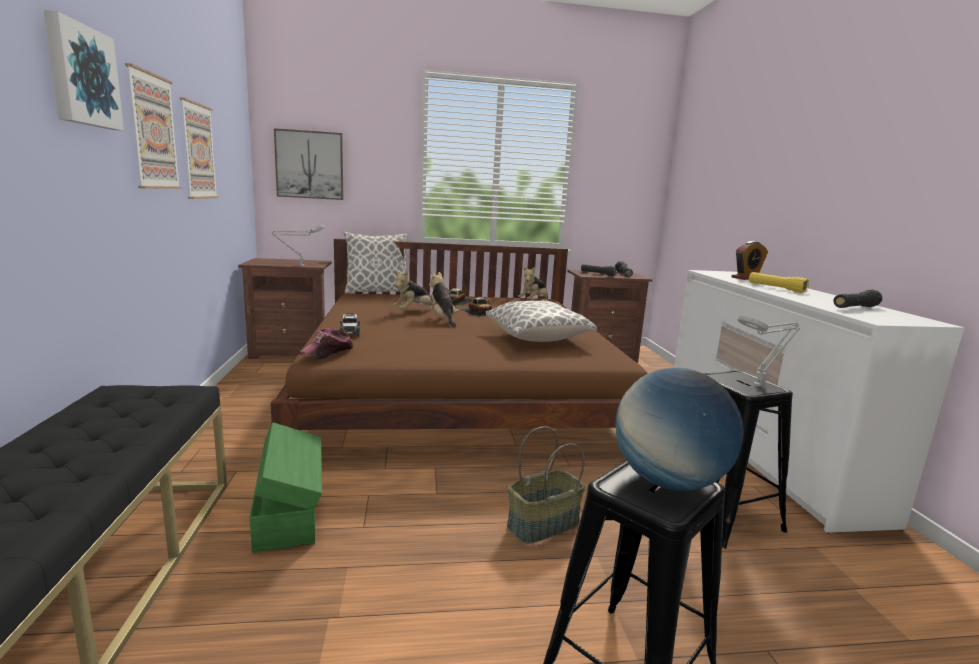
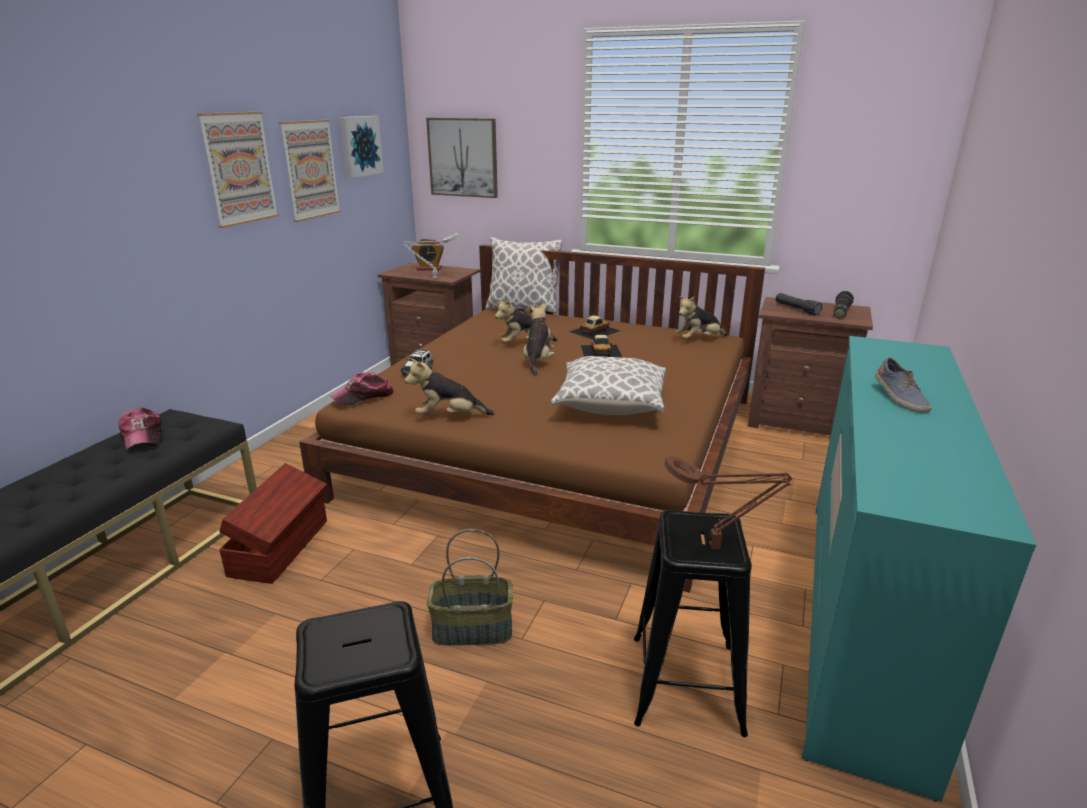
camera: 30 degrees right, 10 degrees up
picture [44,10,124,131] -> picture moved to [339,116,384,178]
green storage box [249,423,322,552] -> brown storage box [219,463,327,584]
globe [616,367,744,491] -> none
white dresser [674,270,965,534] -> turquoise dresser [802,336,1036,802]
alarm clock [731,241,768,280] -> alarm clock moved to [412,238,444,270]
grey table lamp [738,316,800,387] -> brown table lamp [664,456,792,549]
yellow flashlight [749,272,809,293] -> shoe [875,357,932,413]
black flashlight [833,290,882,308] -> none
none -> cap [118,408,161,449]
none -> plush toy [405,358,494,415]

